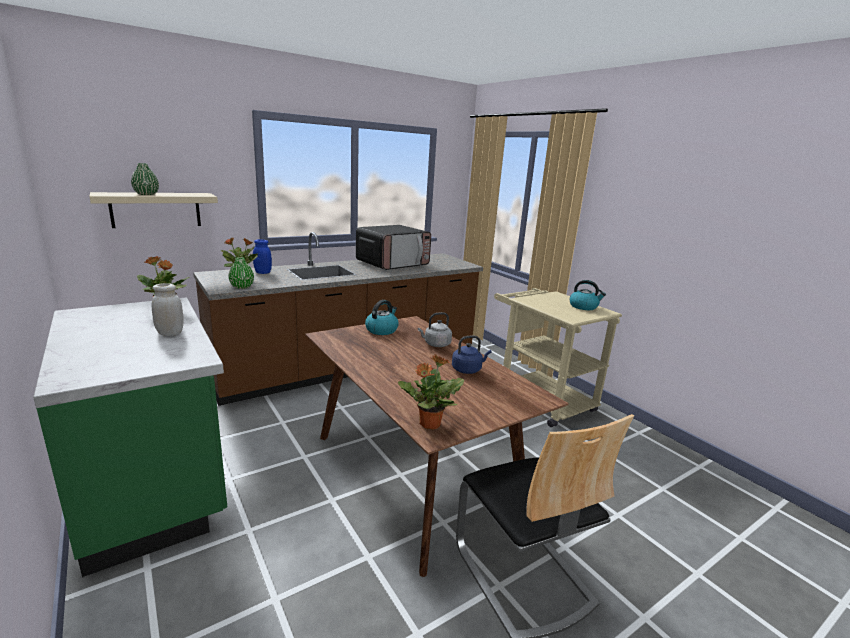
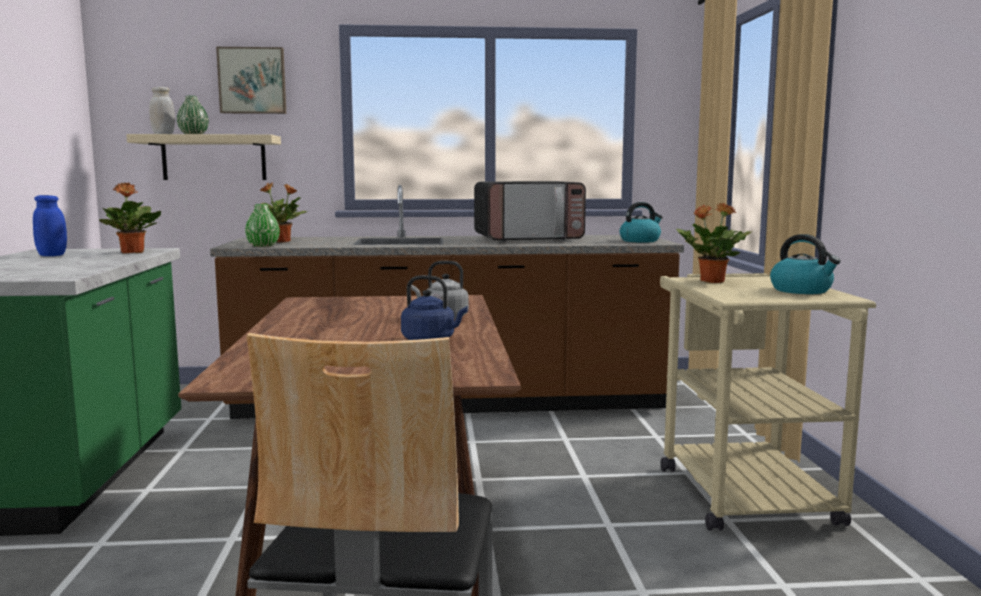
camera: 30 degrees right, 10 degrees down
white jar [152,283,183,336] -> white jar moved to [149,87,175,134]
blue jar [253,239,272,274] -> blue jar moved to [33,195,67,256]
kettle [365,300,398,335] -> kettle moved to [620,202,663,242]
potted plant [398,355,464,430] -> potted plant moved to [676,203,752,283]
none -> picture [216,47,286,114]

